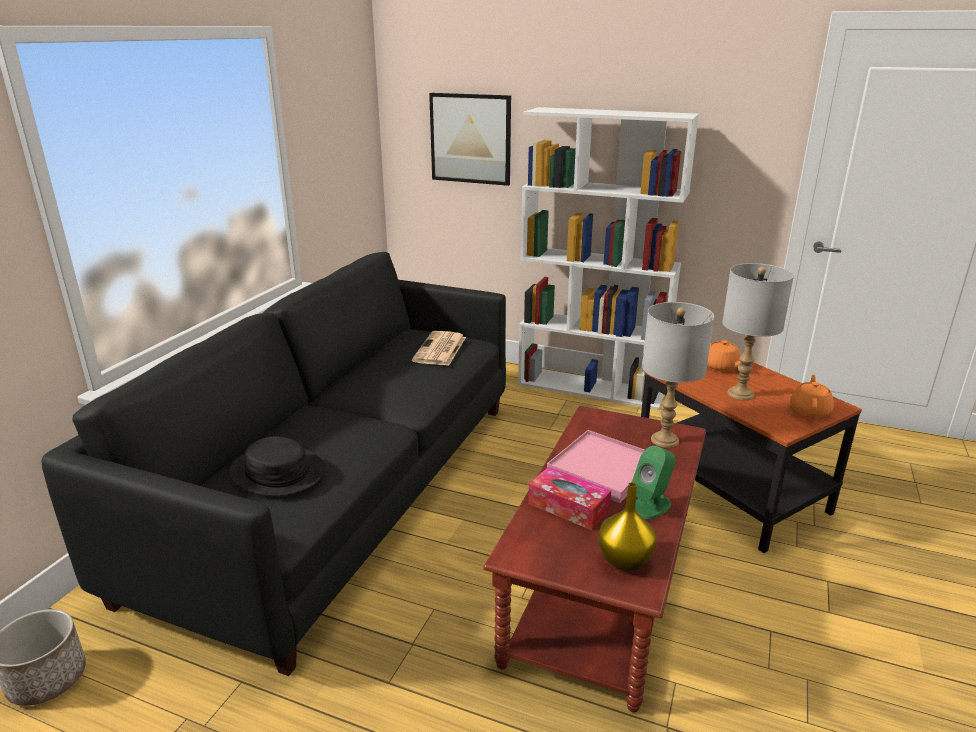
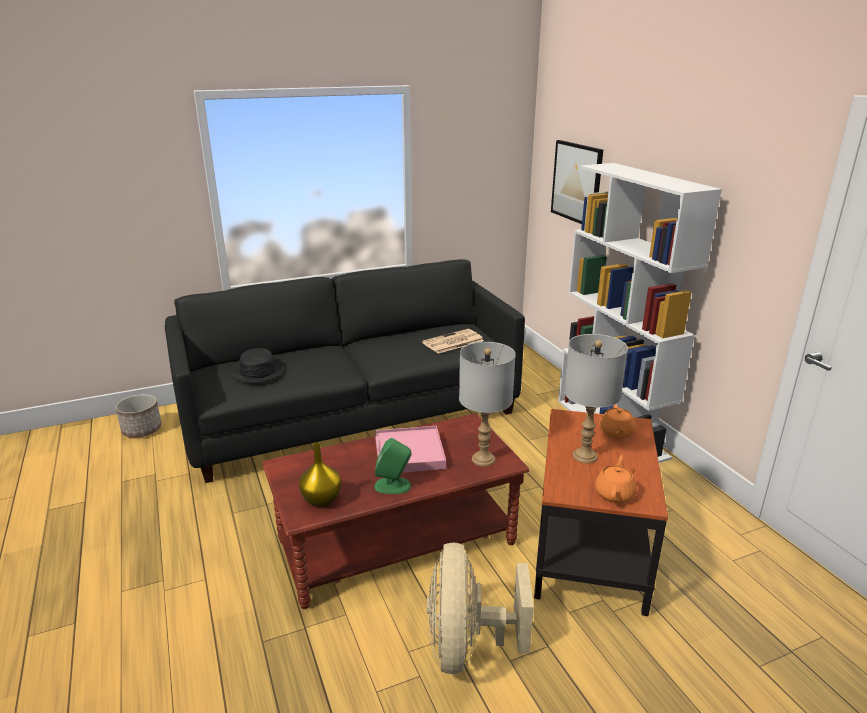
camera: 45 degrees right, 0 degrees up
tissue box [528,467,611,530] -> none
orange teapot [790,374,834,418] -> orange teapot turned 45 degrees counterclockwise [595,455,637,503]
none -> beige fan [427,543,534,674]

